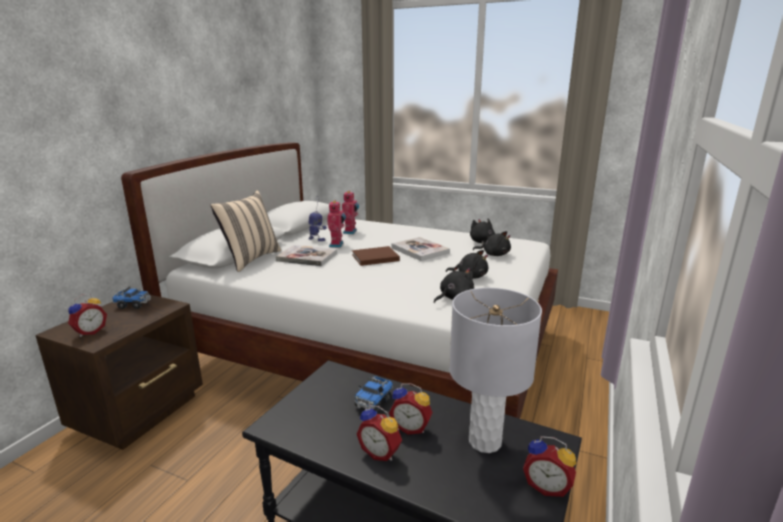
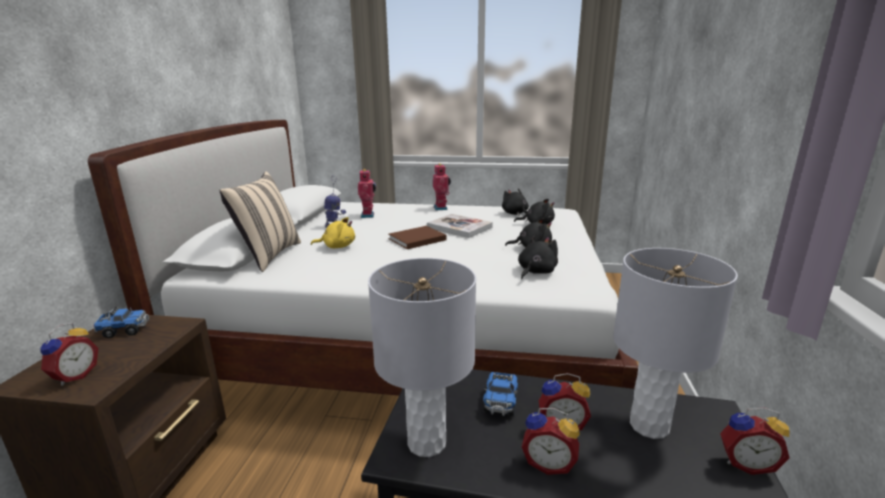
camera: 15 degrees left, 0 degrees up
book [275,245,337,266] -> yellow plush toy [311,217,355,248]
toy robot [327,200,346,248] -> toy robot moved to [433,163,451,211]
none -> grey table lamp [368,258,476,457]

